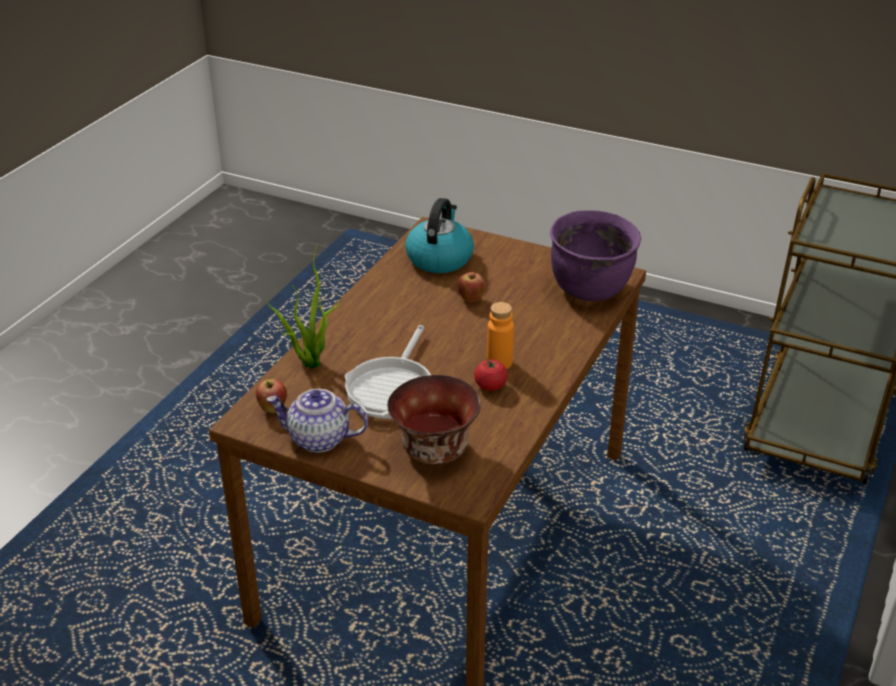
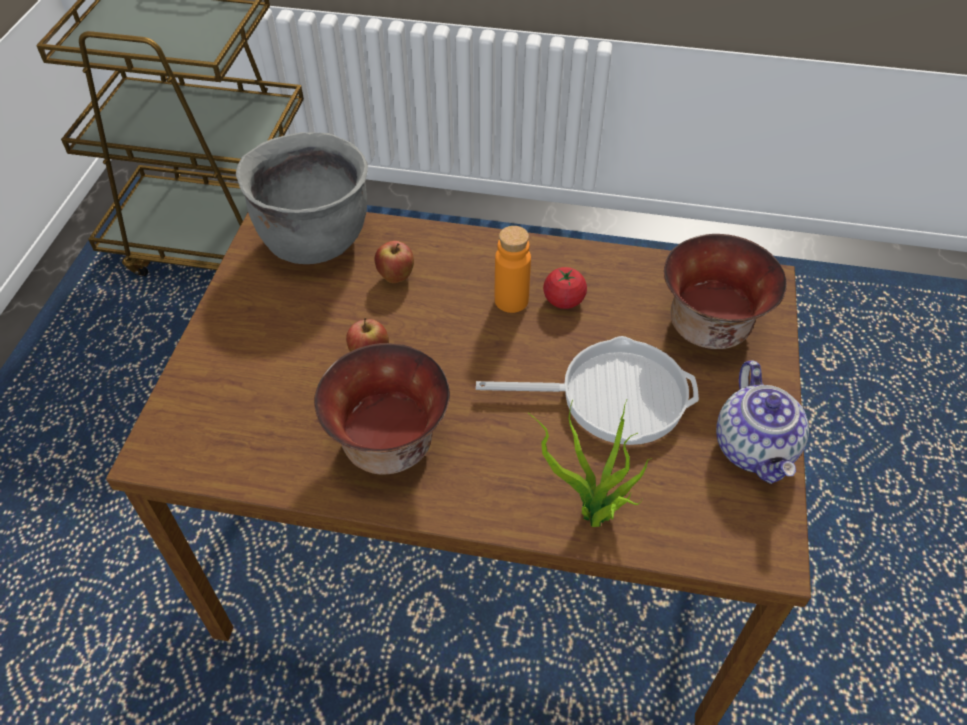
camera: 105 degrees left, 15 degrees up
apple [256,379,287,413] -> apple moved to [374,241,414,283]
kettle [405,198,474,273] -> none
purple cooking pot [550,210,641,301] -> grey cooking pot [236,132,368,264]
none -> bowl [314,343,450,475]

